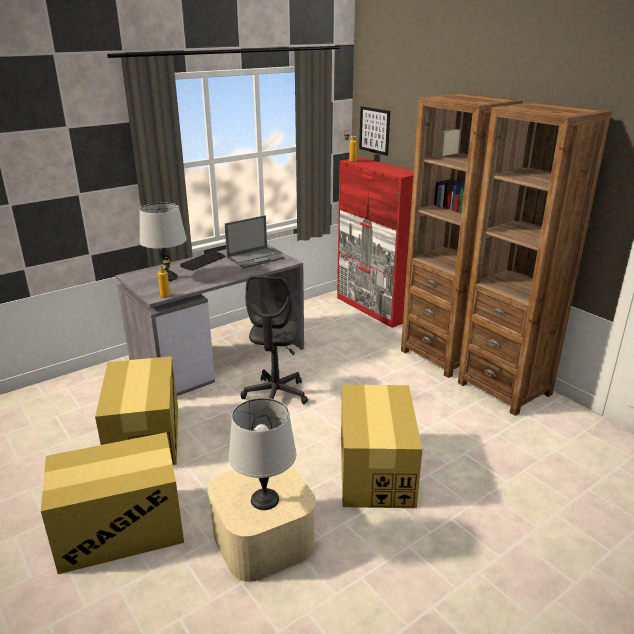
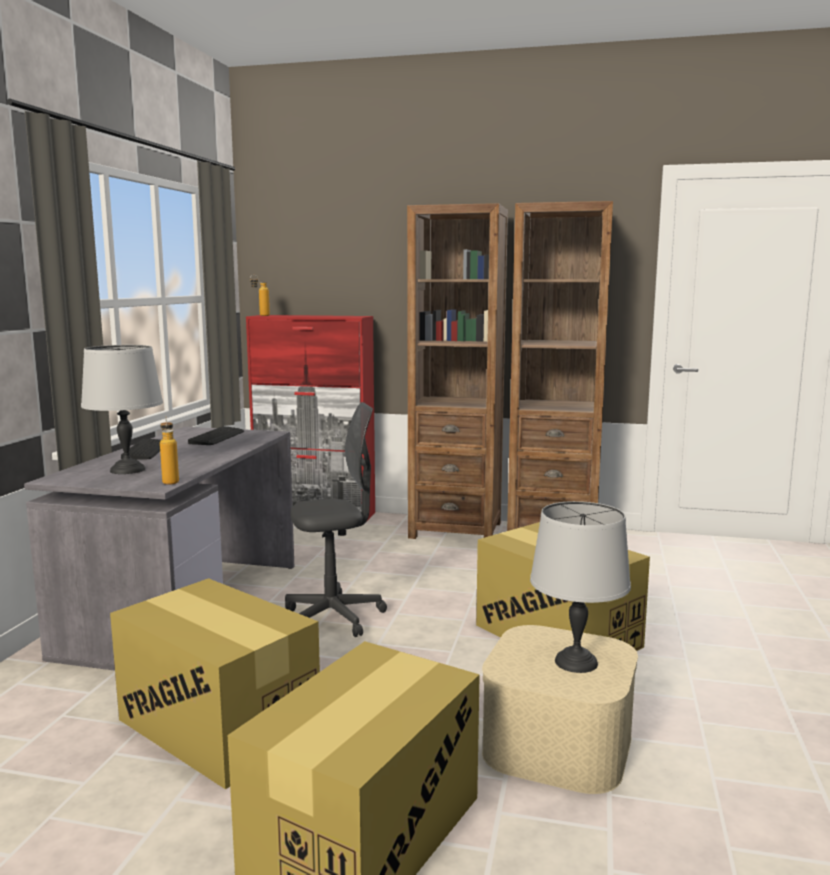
camera: 40 degrees left, 15 degrees down
laptop [225,215,285,269] -> keyboard [188,426,244,445]
grey office chair [240,276,308,404] -> grey office chair turned 75 degrees counterclockwise [285,402,387,637]
picture [359,106,390,156] -> none

